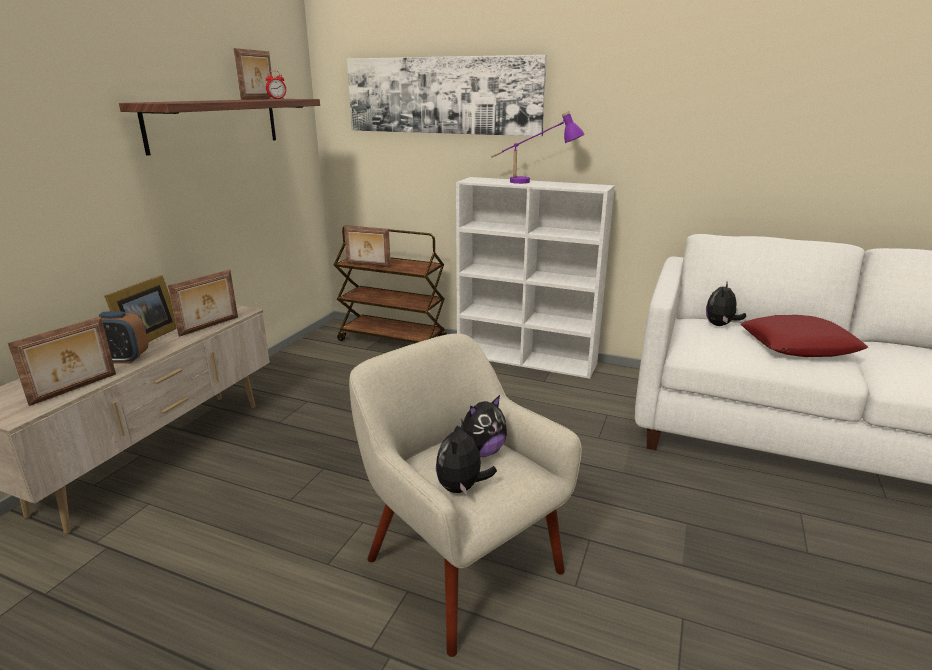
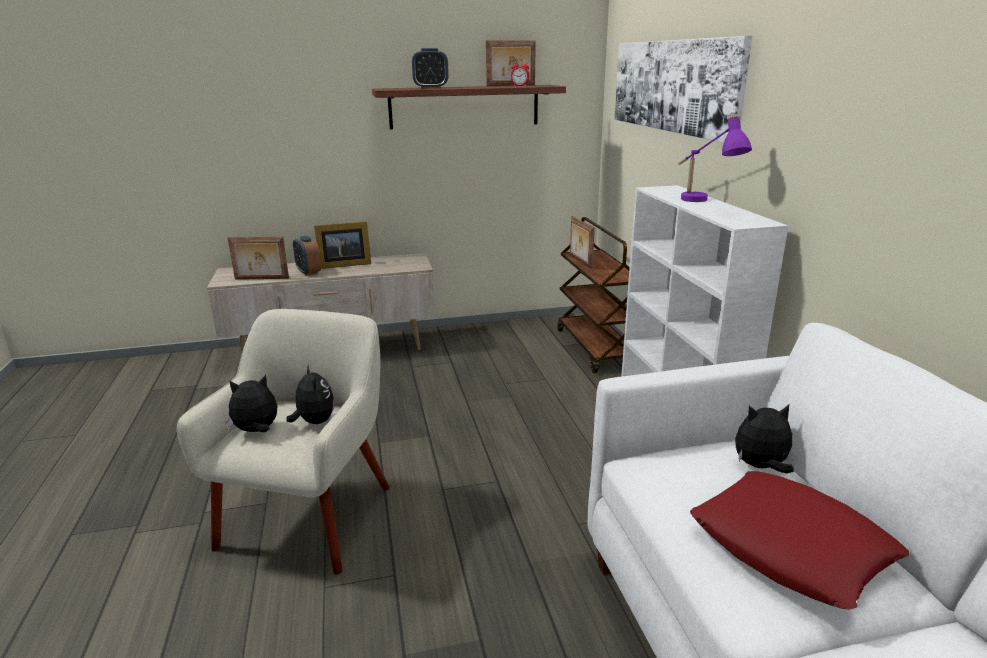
camera: 55 degrees right, 0 degrees up
picture frame [168,269,238,337] -> none
plush toy [454,395,507,457] -> plush toy turned 135 degrees counterclockwise [286,364,334,424]
none -> alarm clock [412,48,449,89]

